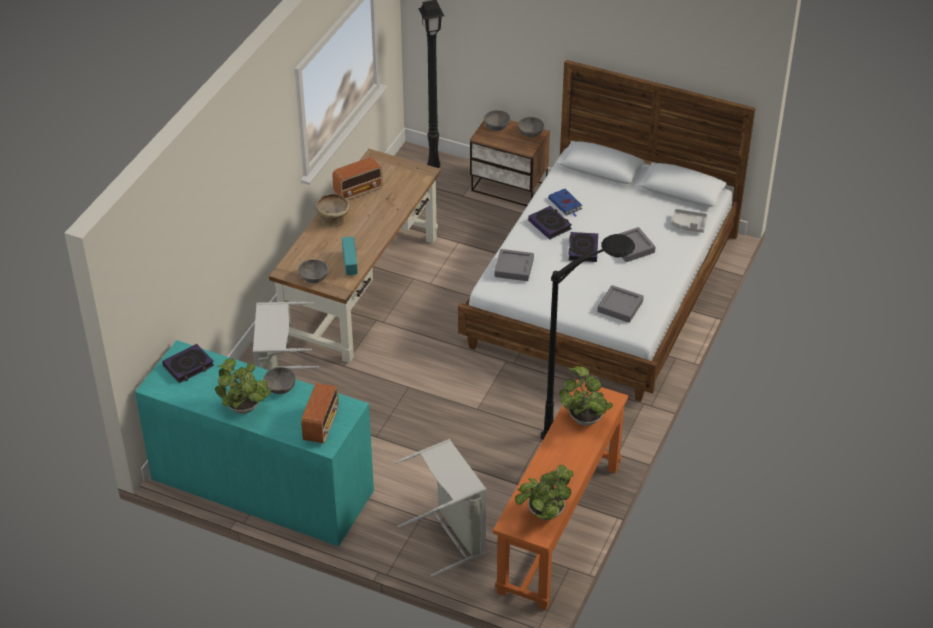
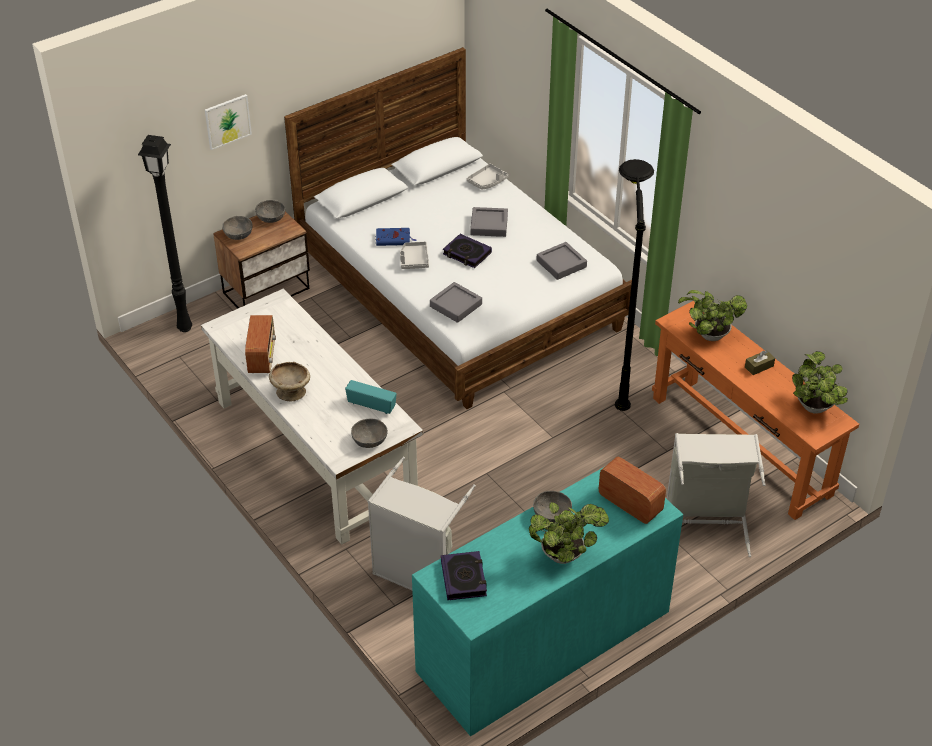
camera: 60 degrees left, 0 degrees up
brown desk [269,149,441,363] -> white desk [201,289,423,545]
book [528,206,572,240] -> grey tray [400,242,429,269]
none -> picture [205,94,252,150]
none -> brown tissue box [745,350,775,375]

